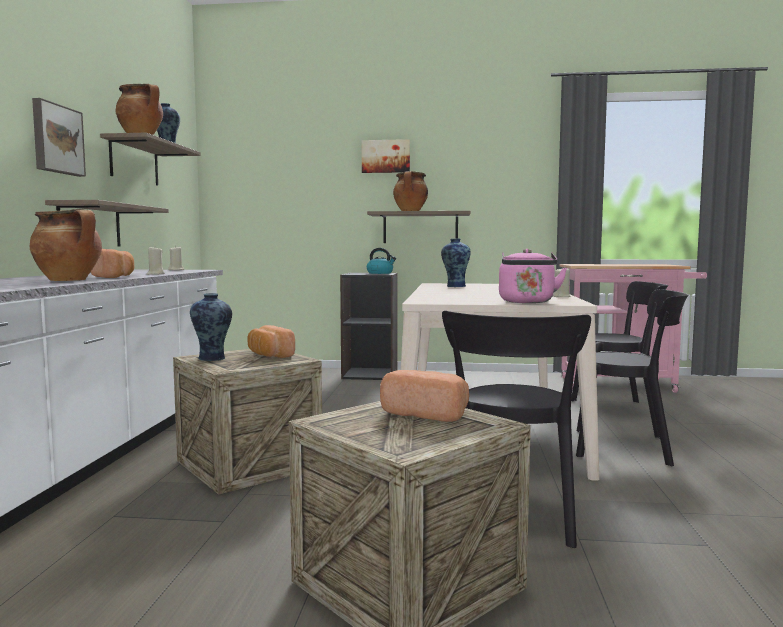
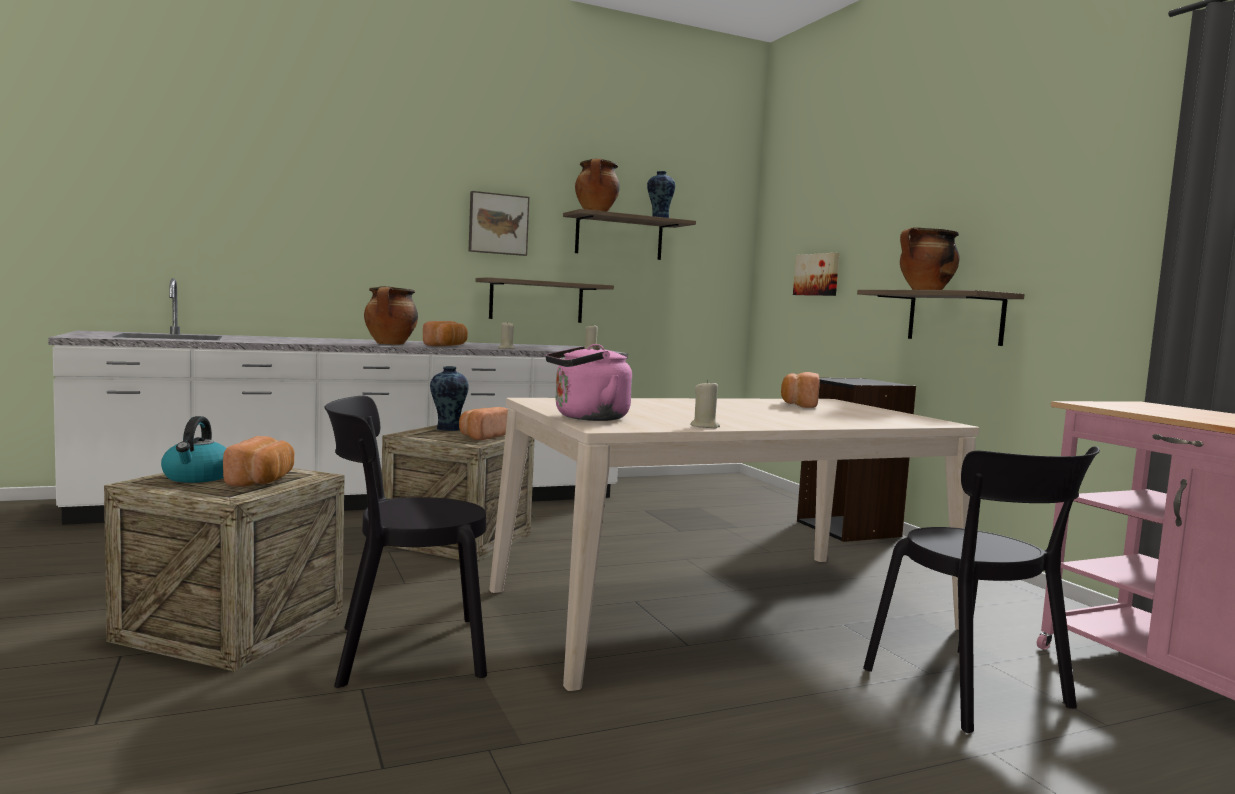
camera: 60 degrees right, 0 degrees up
picture [362,139,410,173] -> picture moved to [793,253,839,296]
kettle [367,248,396,274] -> kettle moved to [161,416,227,483]
vase [441,238,471,287] -> bread [781,372,820,408]
black chair [576,289,689,466] -> none

